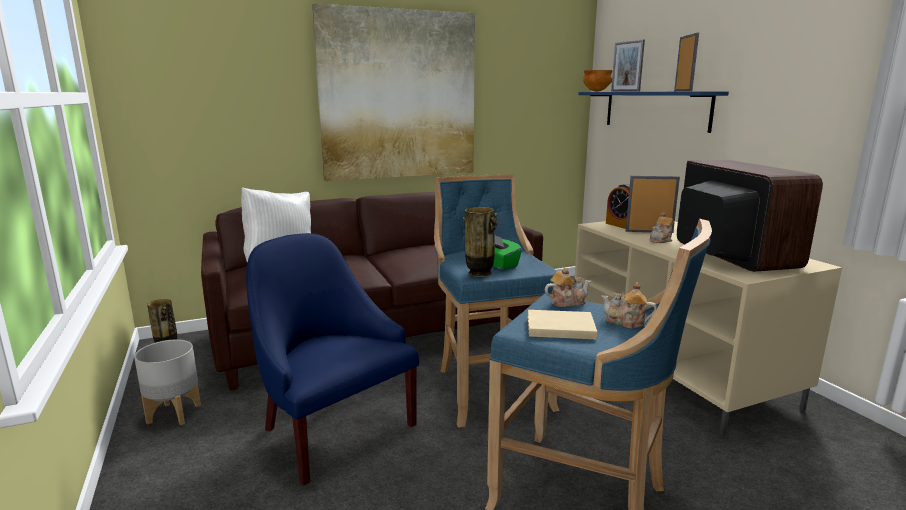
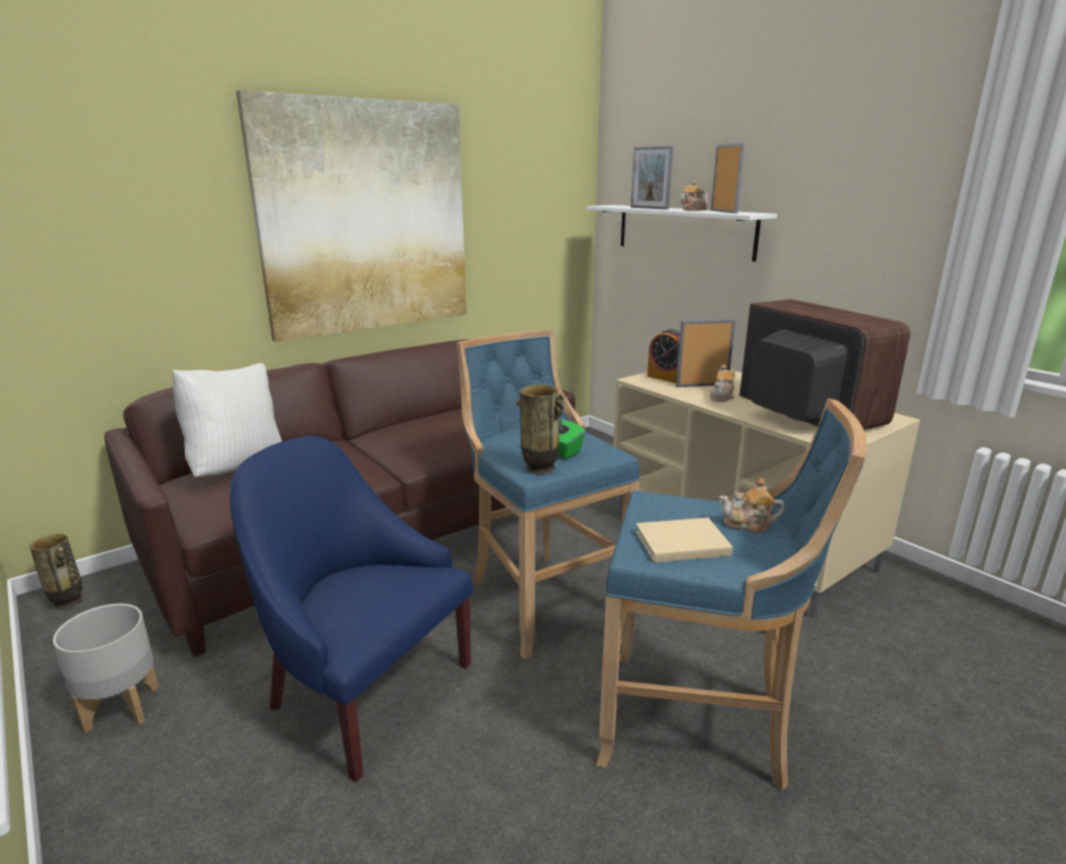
camera: 15 degrees left, 5 degrees up
teapot [545,268,591,307] -> teapot moved to [680,180,710,211]
blue shelf [578,91,729,133] -> white shelf [587,205,777,262]
bowl [583,70,613,92] -> none

